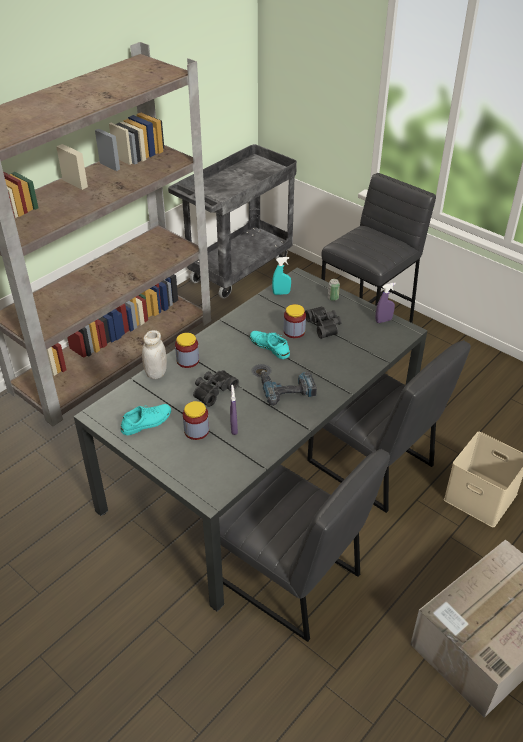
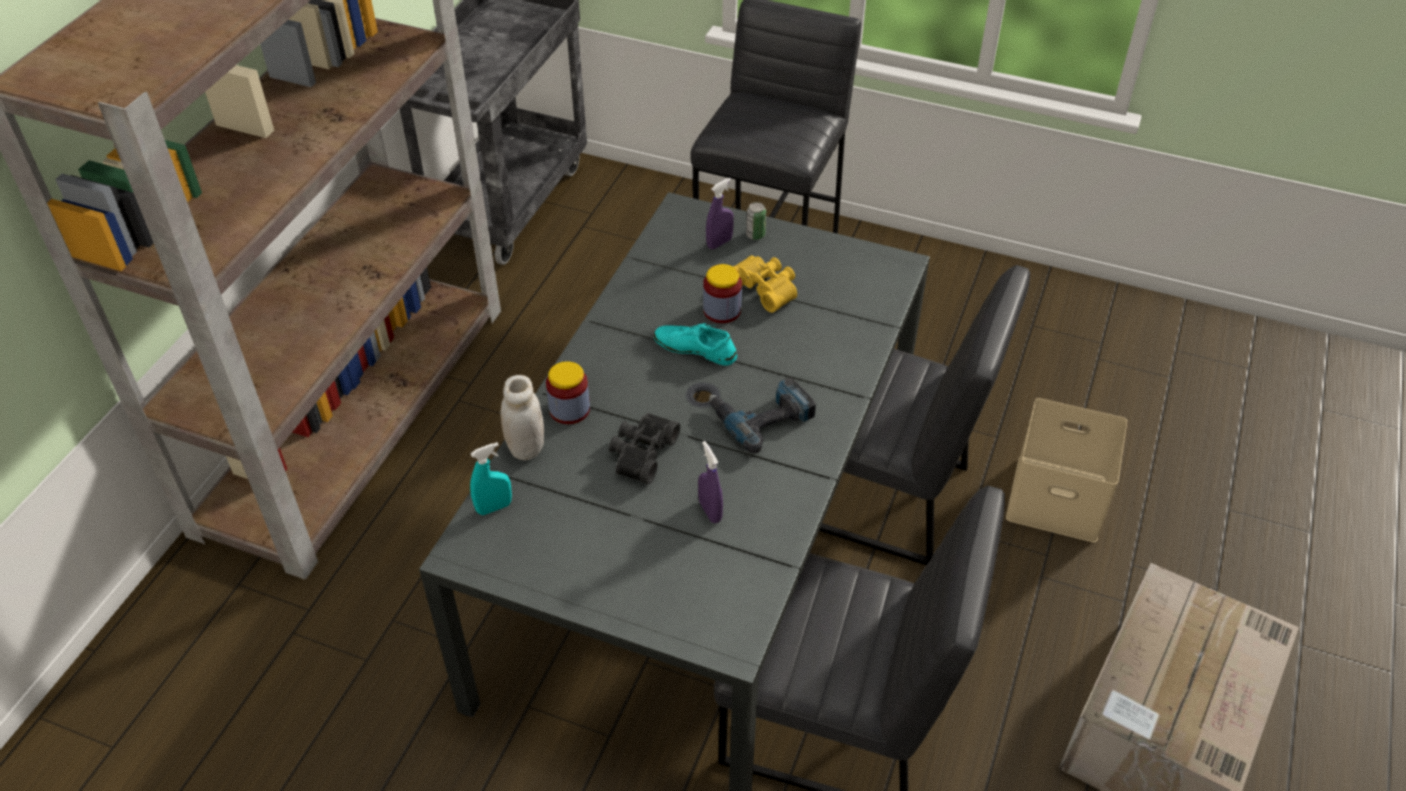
camera: 20 degrees left, 5 degrees up
turquoise shoe [121,404,171,435] -> none
jar [183,401,209,440] -> none
turquoise spray bottle [272,257,291,295] -> turquoise spray bottle moved to [470,442,512,515]
black binoculars [305,306,341,339] -> yellow binoculars [733,256,797,313]
purple spray bottle [375,283,396,323] -> purple spray bottle moved to [706,178,734,249]

